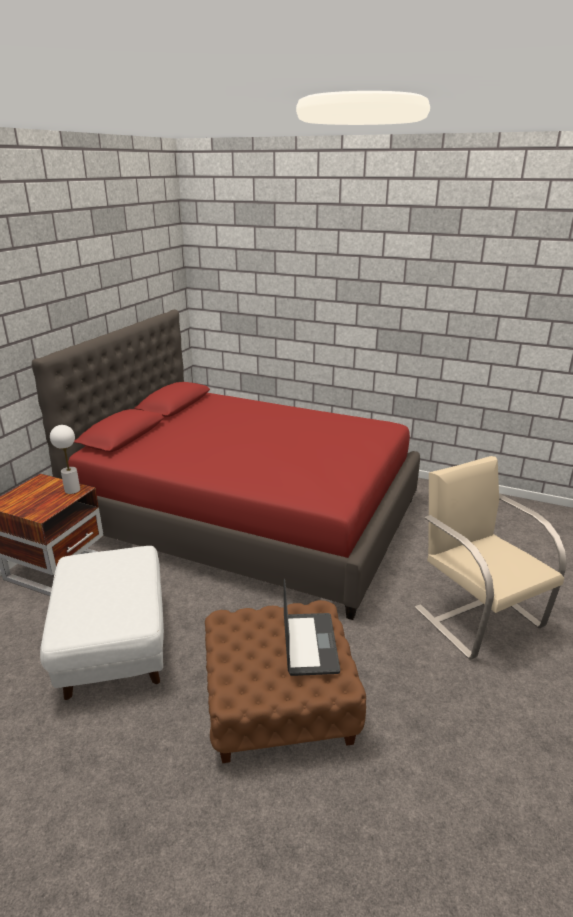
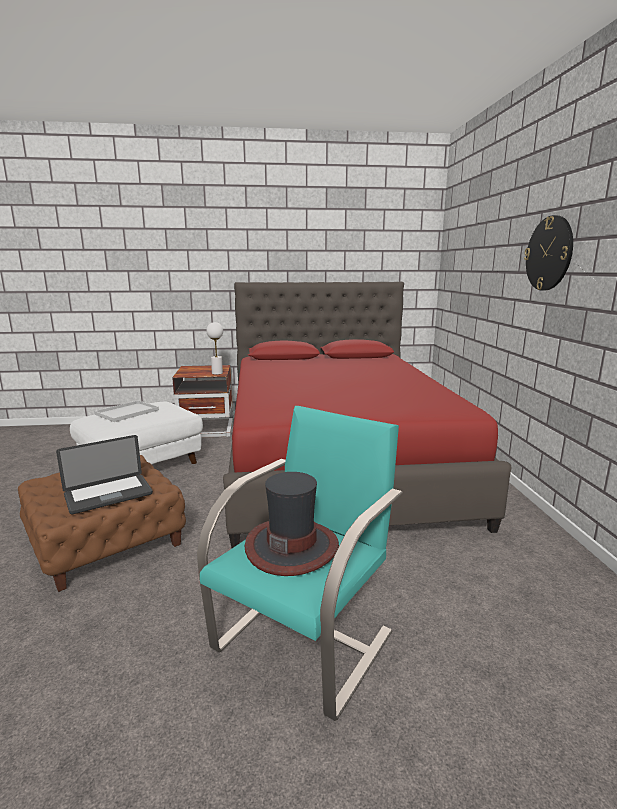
camera: 60 degrees right, 10 degrees down
beige armchair [415,456,567,660] -> turquoise armchair [197,406,403,721]
none -> white tray [94,400,159,422]
none -> hat [245,472,339,576]
none -> wall clock [524,215,573,291]

